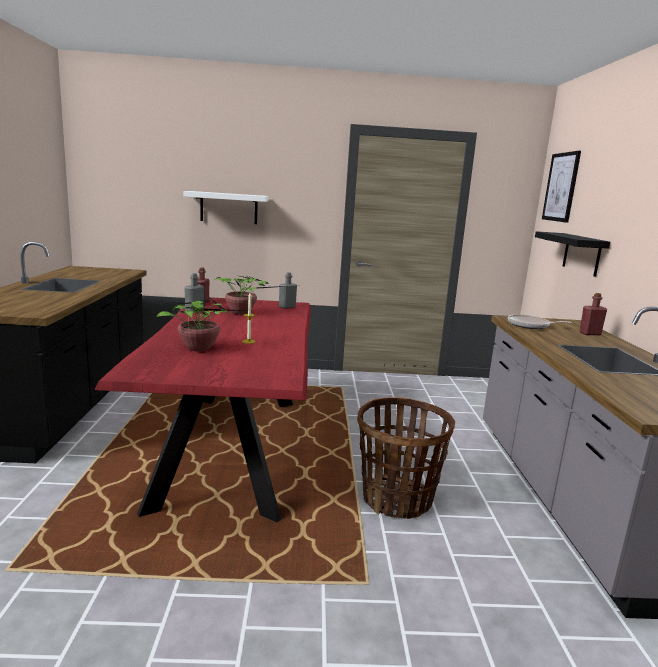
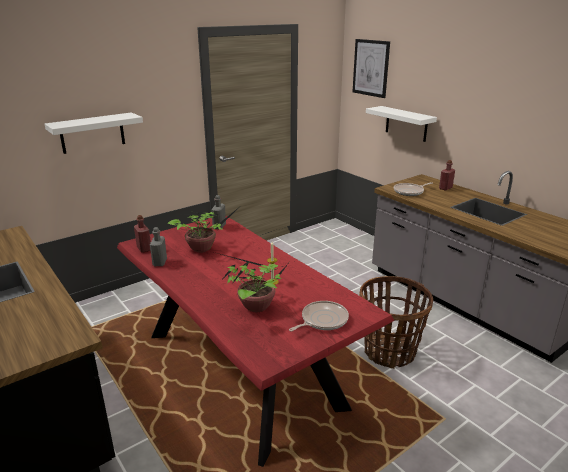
camera: 35 degrees left, 10 degrees up
black shelf [535,231,610,277] -> white shelf [366,106,437,142]
none -> frying pan [289,301,349,331]

